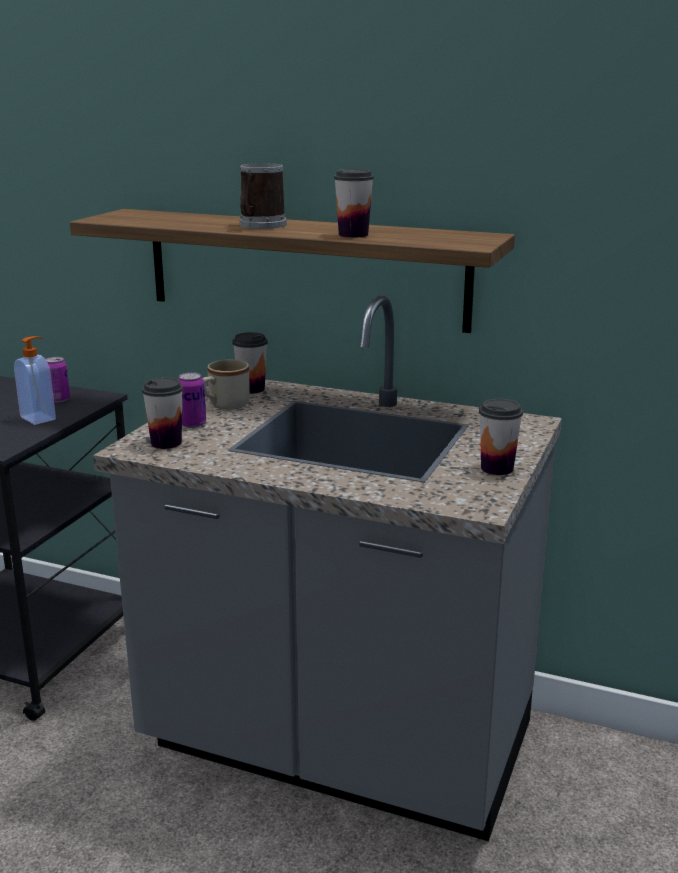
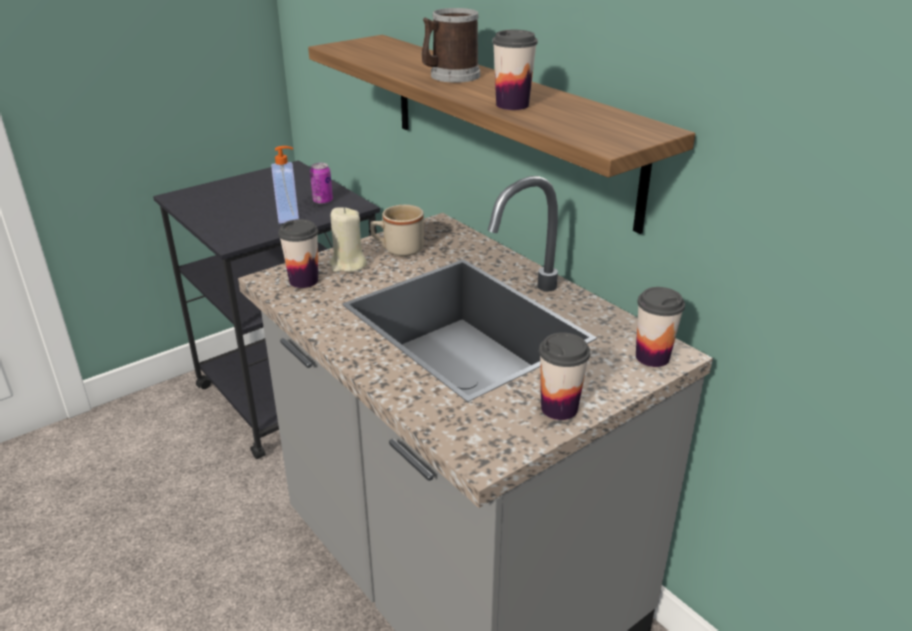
camera: 30 degrees right, 10 degrees up
can [178,372,206,428] -> beige candle [329,207,367,272]
cup [232,332,268,394] -> cup moved to [636,287,685,367]

